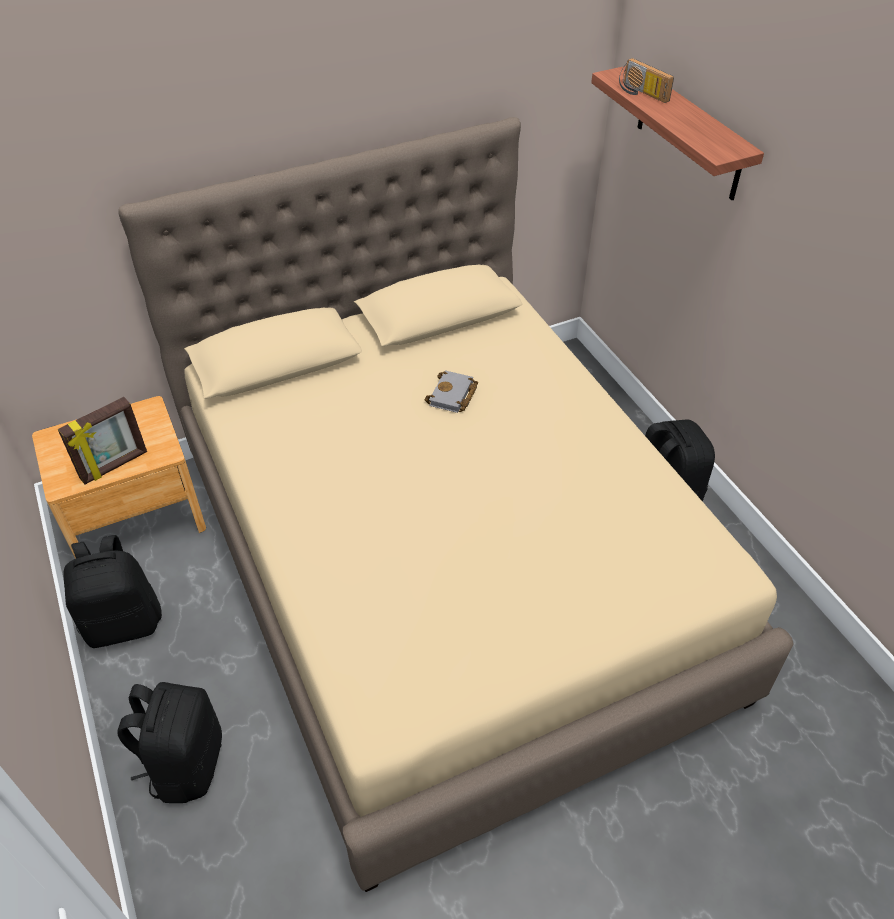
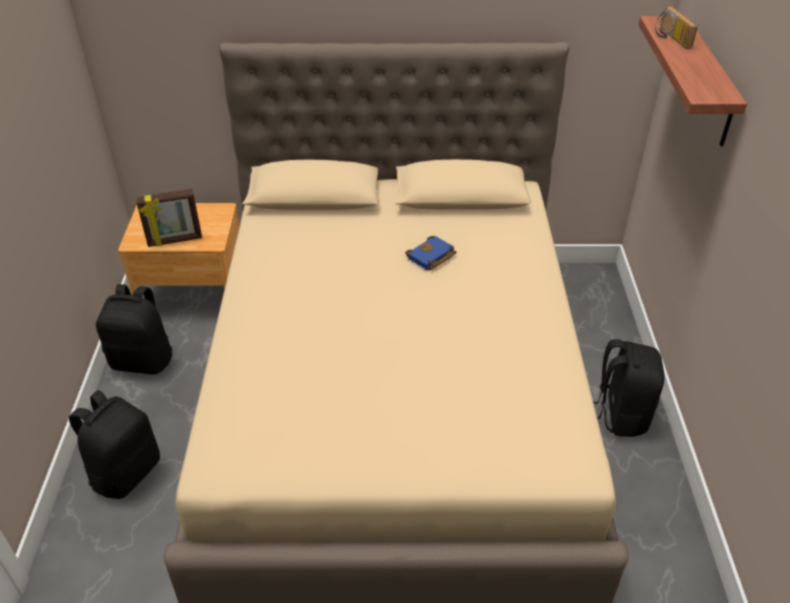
camera: 25 degrees right, 5 degrees down
grey book [425,370,478,413] -> blue book [405,236,457,271]

